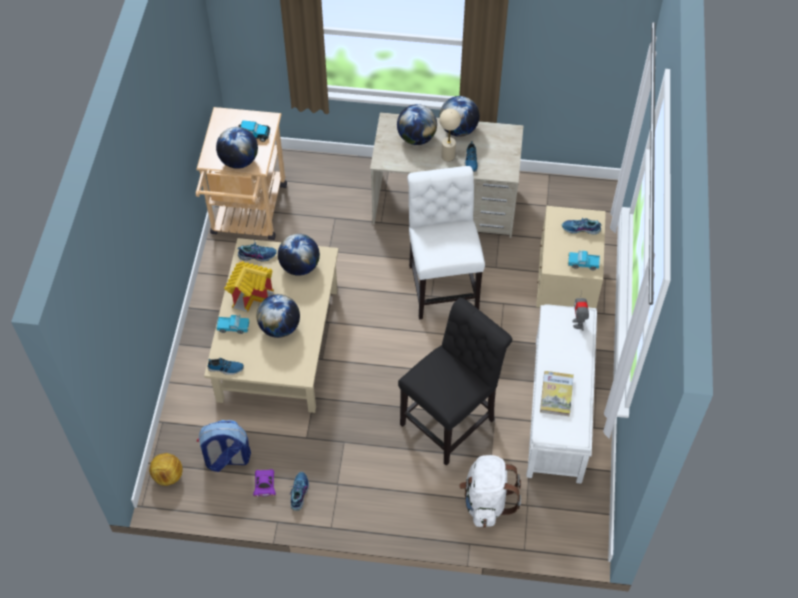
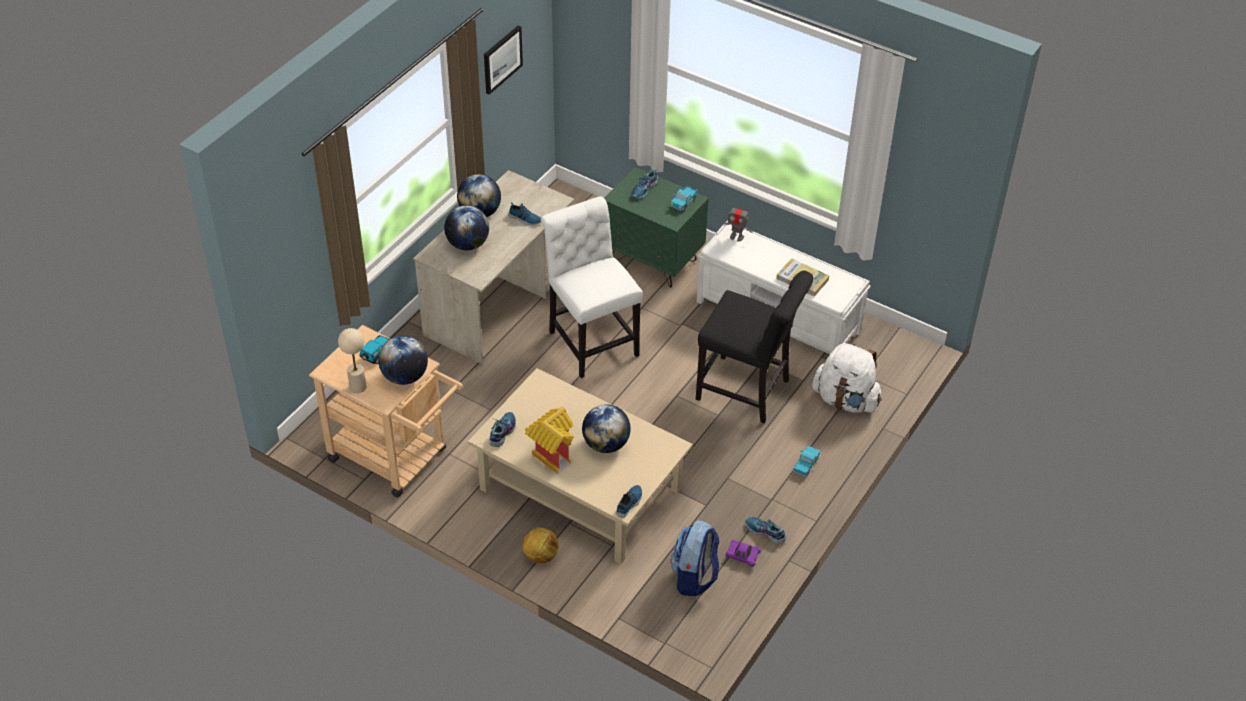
camera: 65 degrees left, 10 degrees down
football [149,453,183,486] -> football moved to [522,527,559,563]
toy truck [217,315,250,334] -> toy truck moved to [793,446,820,477]
globe [278,234,320,276] -> none
black chair [398,298,512,466] -> black chair turned 135 degrees clockwise [696,270,813,423]
white chair [407,166,485,319] -> white chair turned 45 degrees clockwise [541,197,643,378]
beige table lamp [439,108,461,161] -> beige table lamp moved to [338,328,366,393]
beige nightstand [536,206,606,308] -> green nightstand [604,167,709,288]
none -> picture [484,25,523,95]

